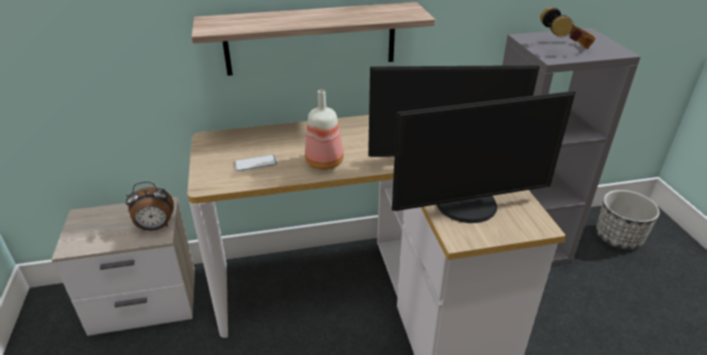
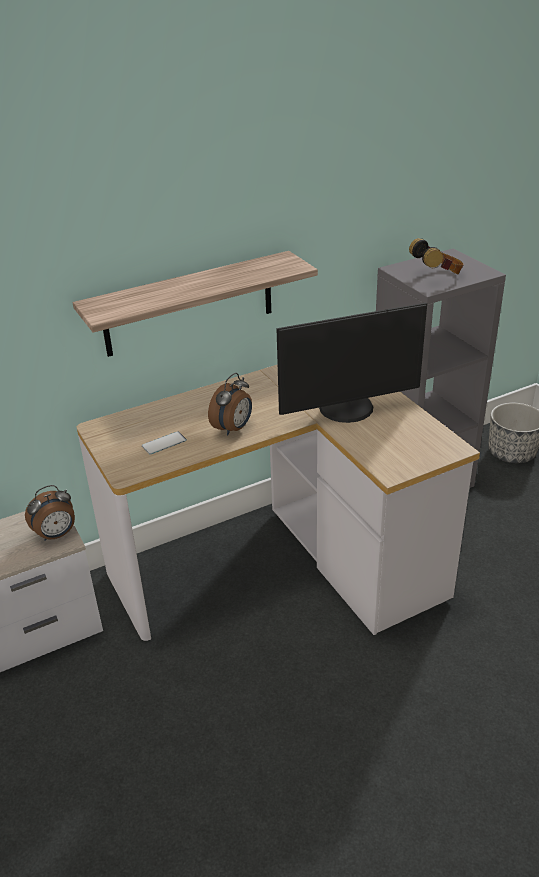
camera: 15 degrees left, 0 degrees up
bottle [305,90,344,170] -> alarm clock [208,373,252,436]
monitor [392,91,576,223] -> none

